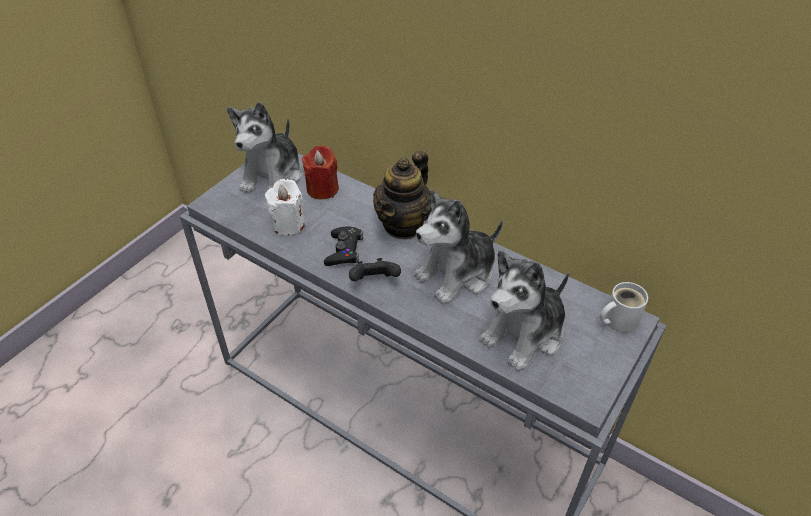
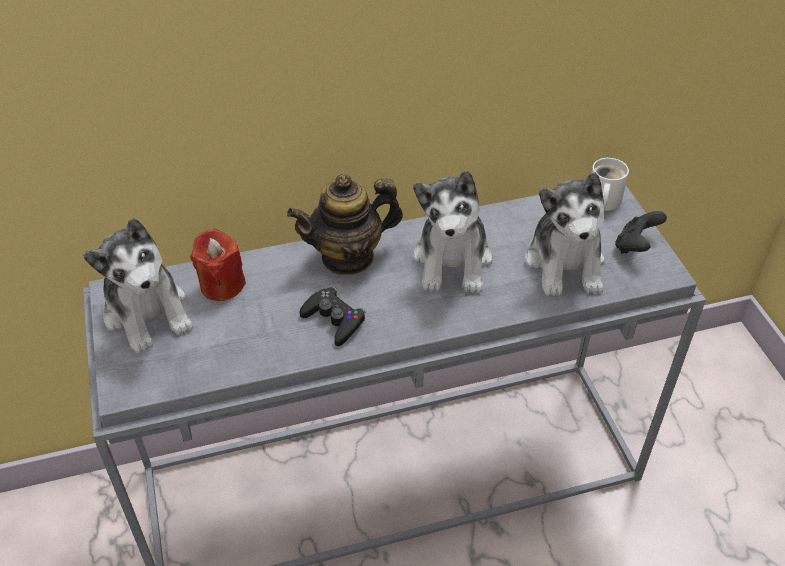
camera: 50 degrees left, 0 degrees up
white candle [265,179,305,236] -> none
black game controller [349,258,401,281] -> black game controller moved to [615,211,667,254]
teapot [373,151,430,239] -> teapot turned 90 degrees clockwise [287,174,403,275]

